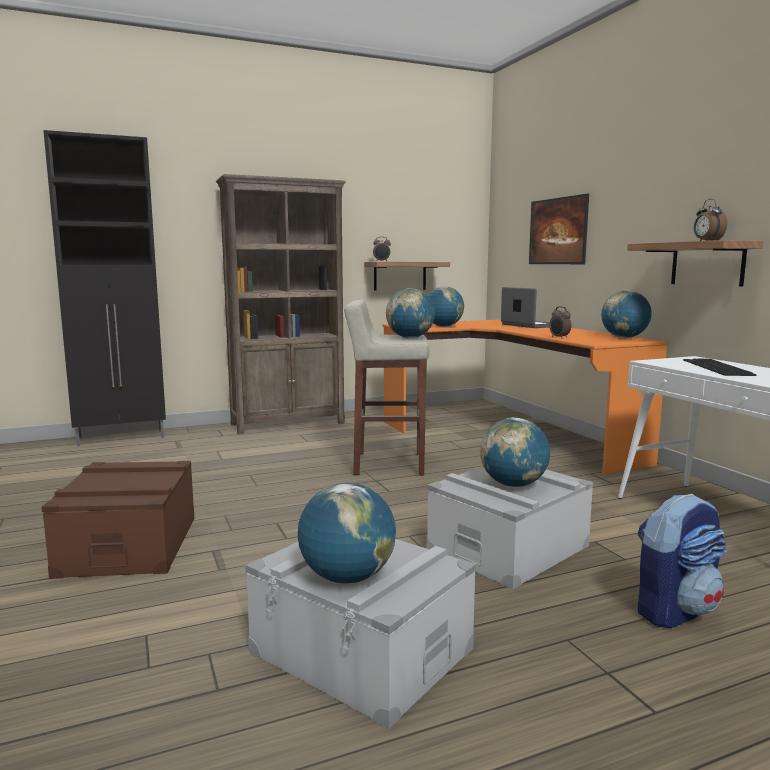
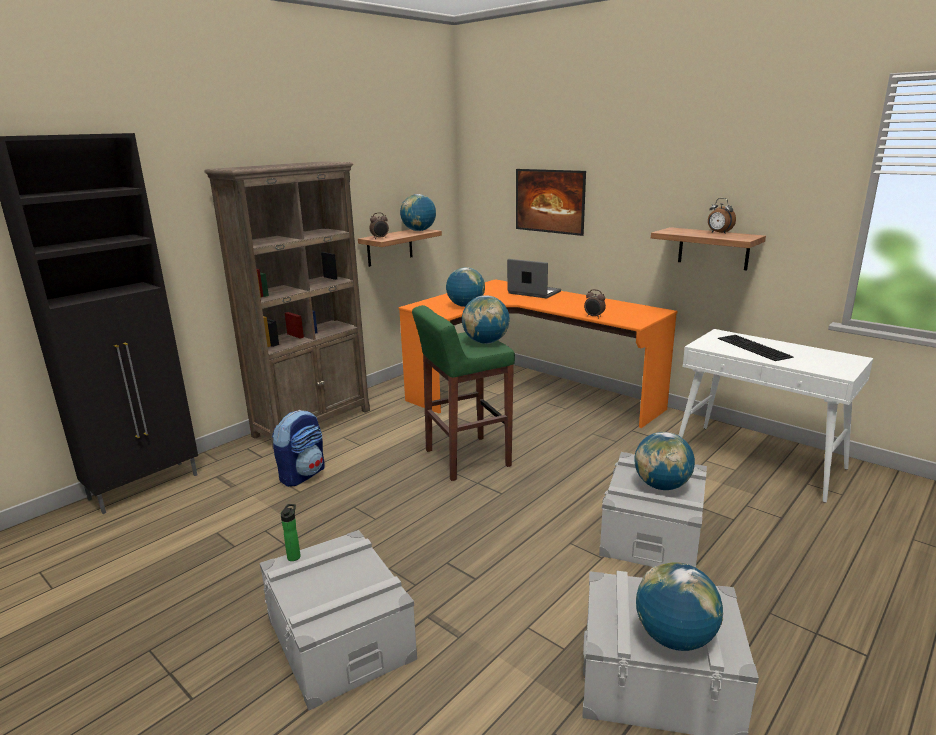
camera: 25 degrees left, 10 degrees up
brown storage box [41,461,194,579] -> grey storage box [260,530,417,710]
beige stool [344,300,429,476] -> green stool [412,305,515,481]
globe [601,291,652,338] -> globe moved to [400,194,436,231]
backpack [637,494,727,628] -> backpack moved to [272,410,325,487]
none -> bottle [281,504,301,561]

